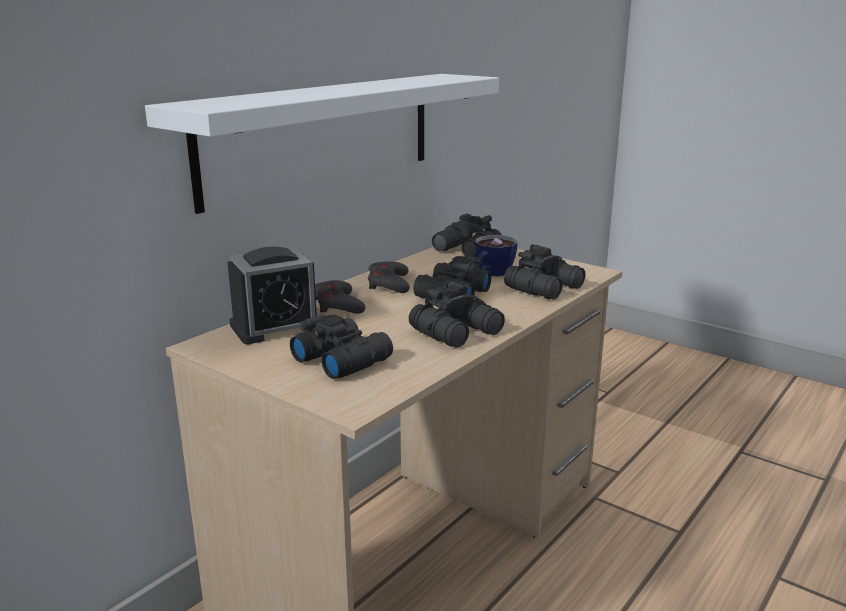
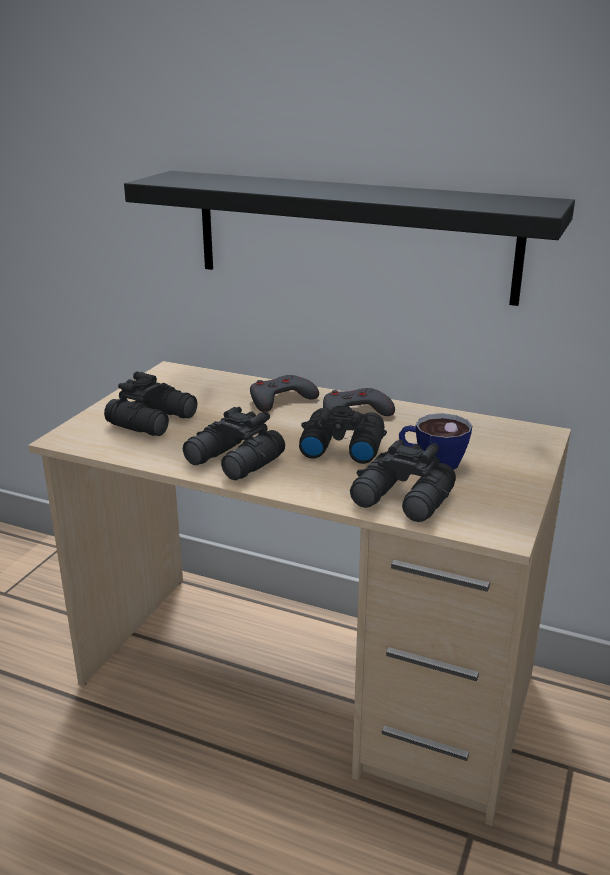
camera: 75 degrees right, 5 degrees up
white shelf [145,74,499,214] -> black shelf [124,171,575,306]
alarm clock [227,247,317,344] -> none
black binoculars [432,213,502,257] -> none

